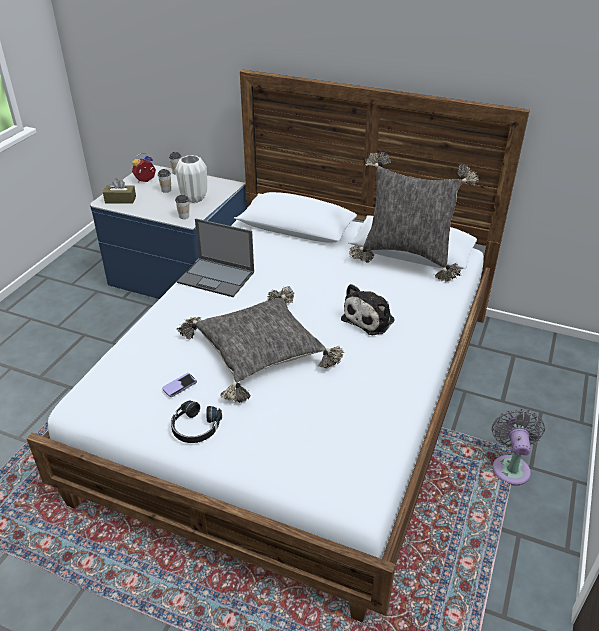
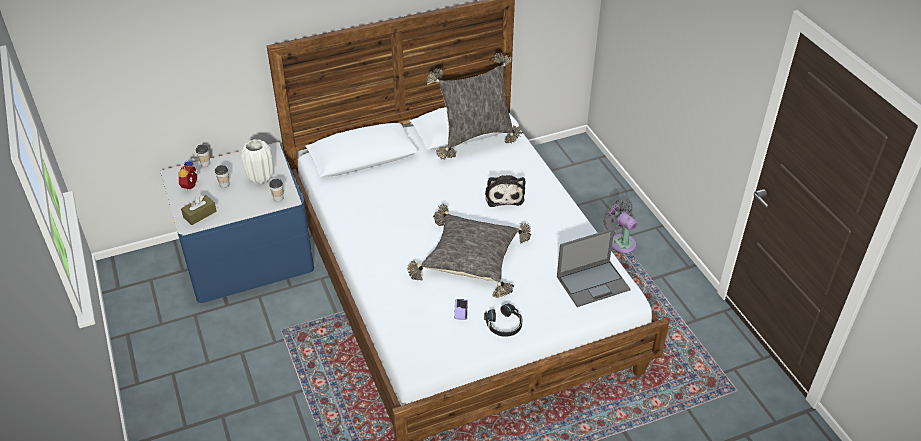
camera: 45 degrees left, 5 degrees up
laptop [177,218,254,297] -> laptop moved to [557,228,631,307]

